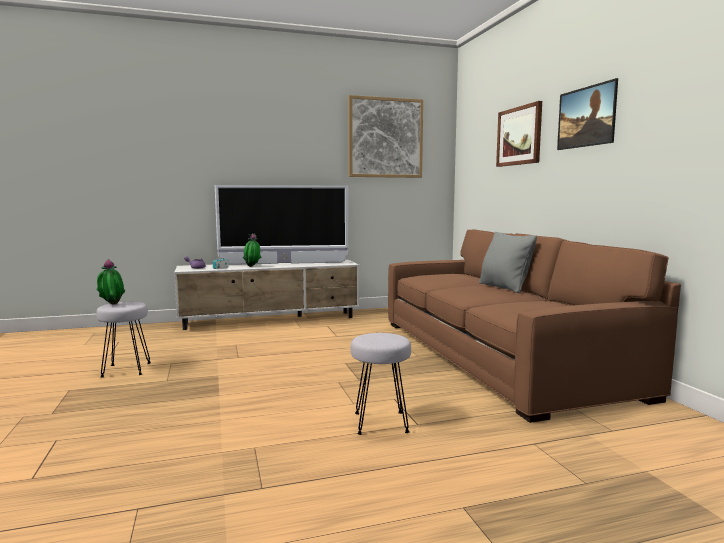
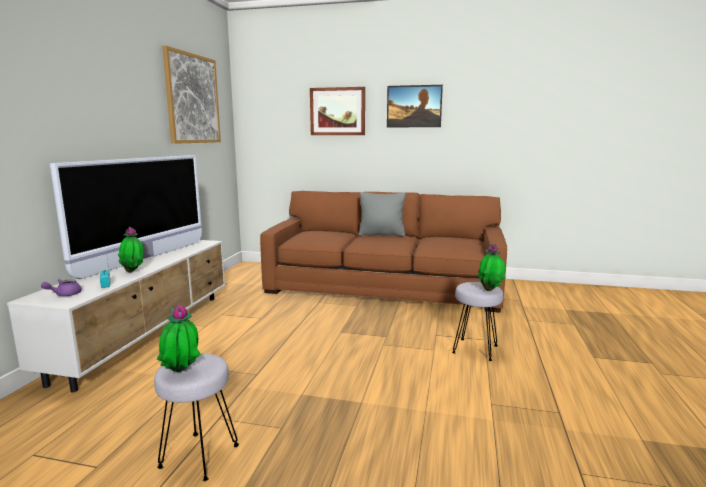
camera: 60 degrees left, 5 degrees up
none -> potted plant [478,244,506,291]

